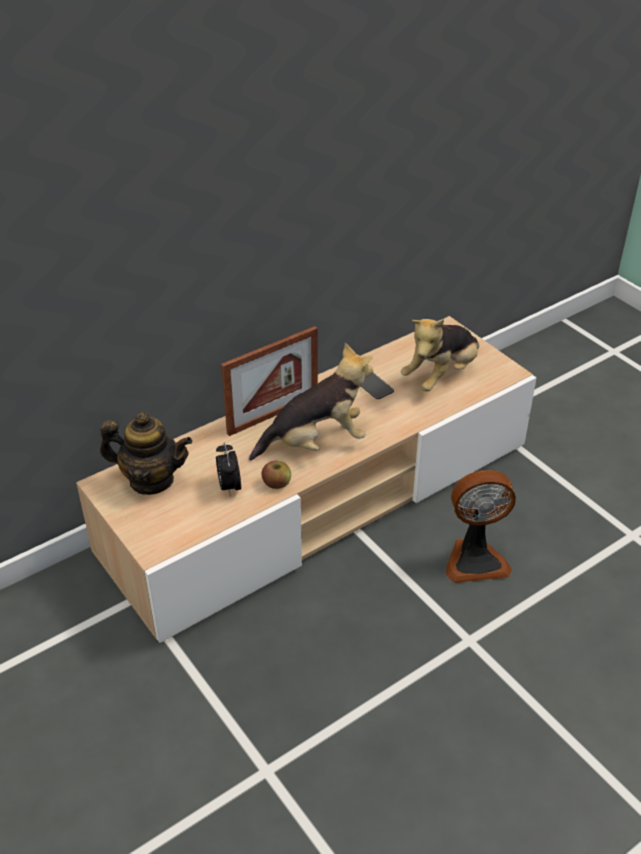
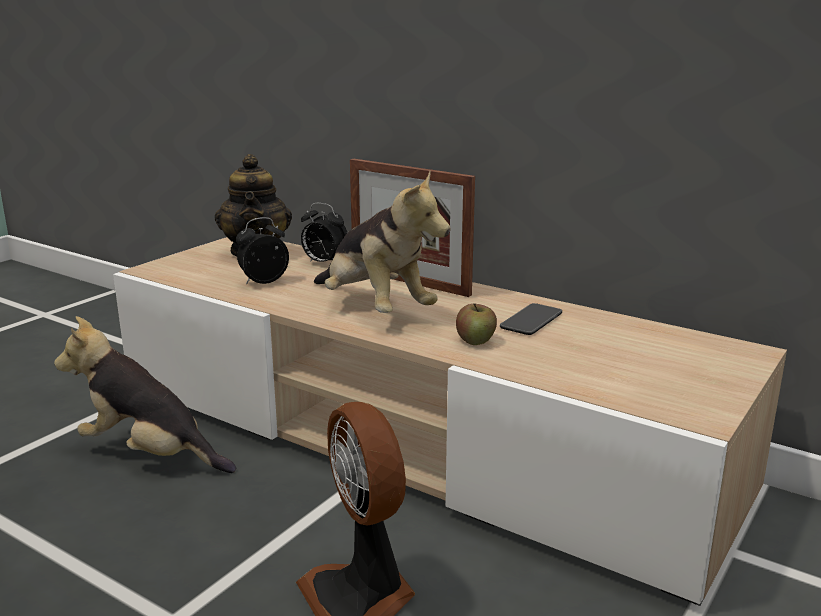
camera: 70 degrees right, 20 degrees down
apple [262,461,291,489] -> apple moved to [456,303,497,345]
plush toy [401,319,479,392] -> plush toy moved to [54,316,236,473]
none -> alarm clock [301,203,348,262]

